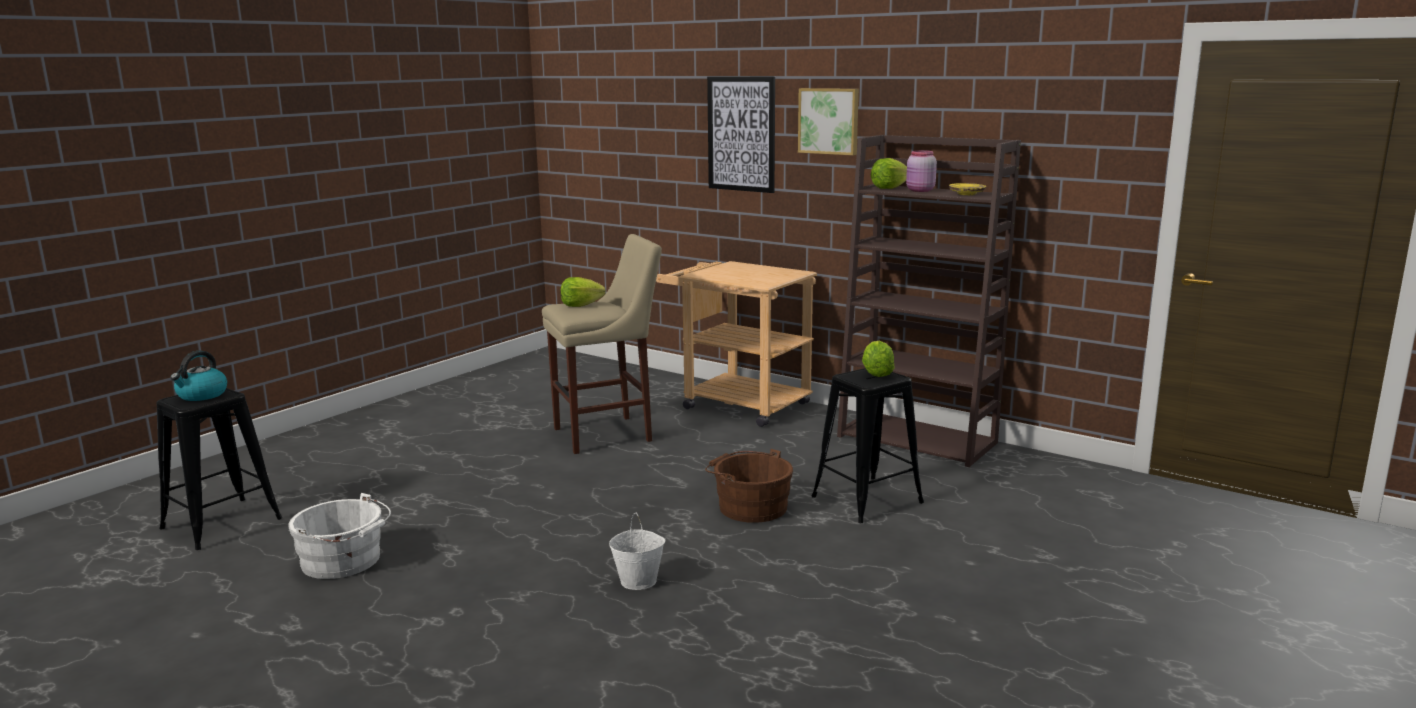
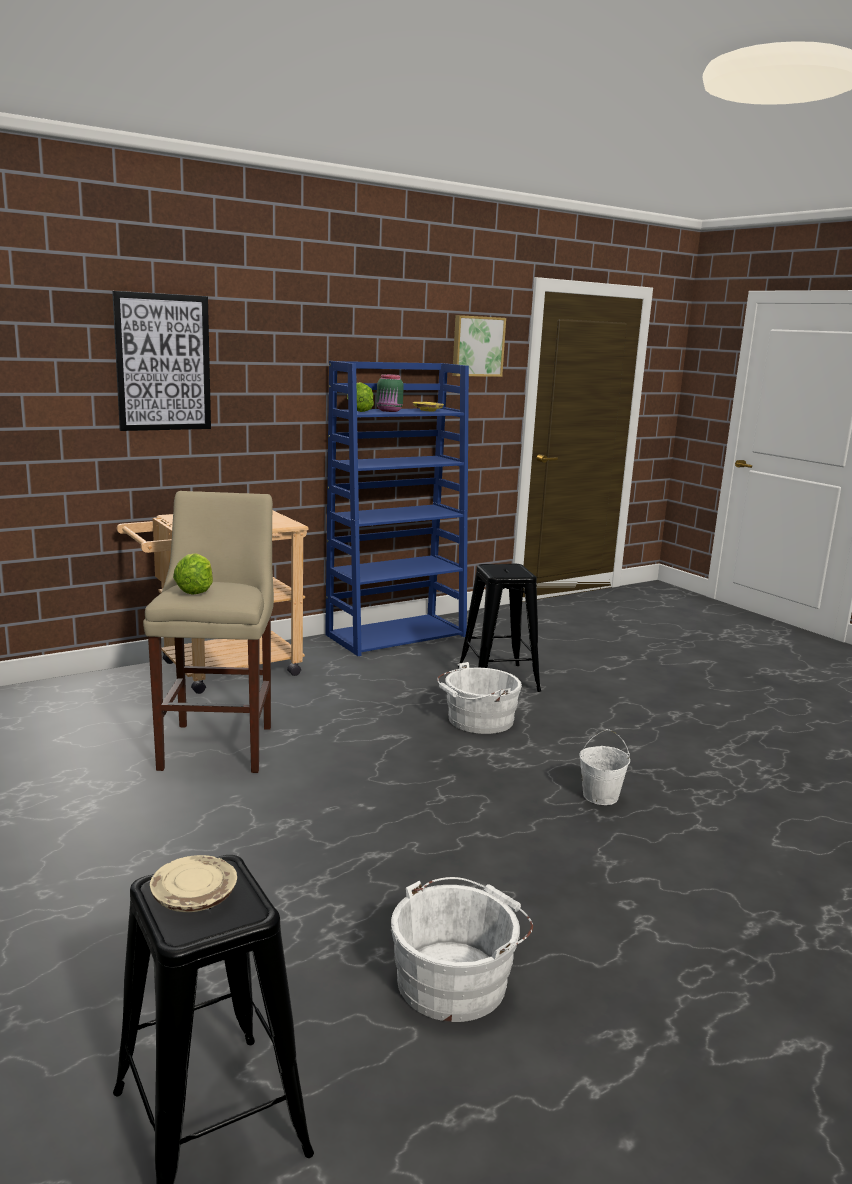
camera: 70 degrees left, 0 degrees up
kettle [170,350,227,401] -> beige plate [150,855,237,912]
brown bucket [705,449,793,523] -> white bucket [437,662,522,734]
picture [798,88,859,155] -> picture moved to [452,315,506,377]
brown bookcase [837,135,1021,467] -> blue bookcase [325,361,469,656]
lettuce [862,341,895,377] -> none
pink jar [906,150,937,192] -> green jar [377,374,404,412]

